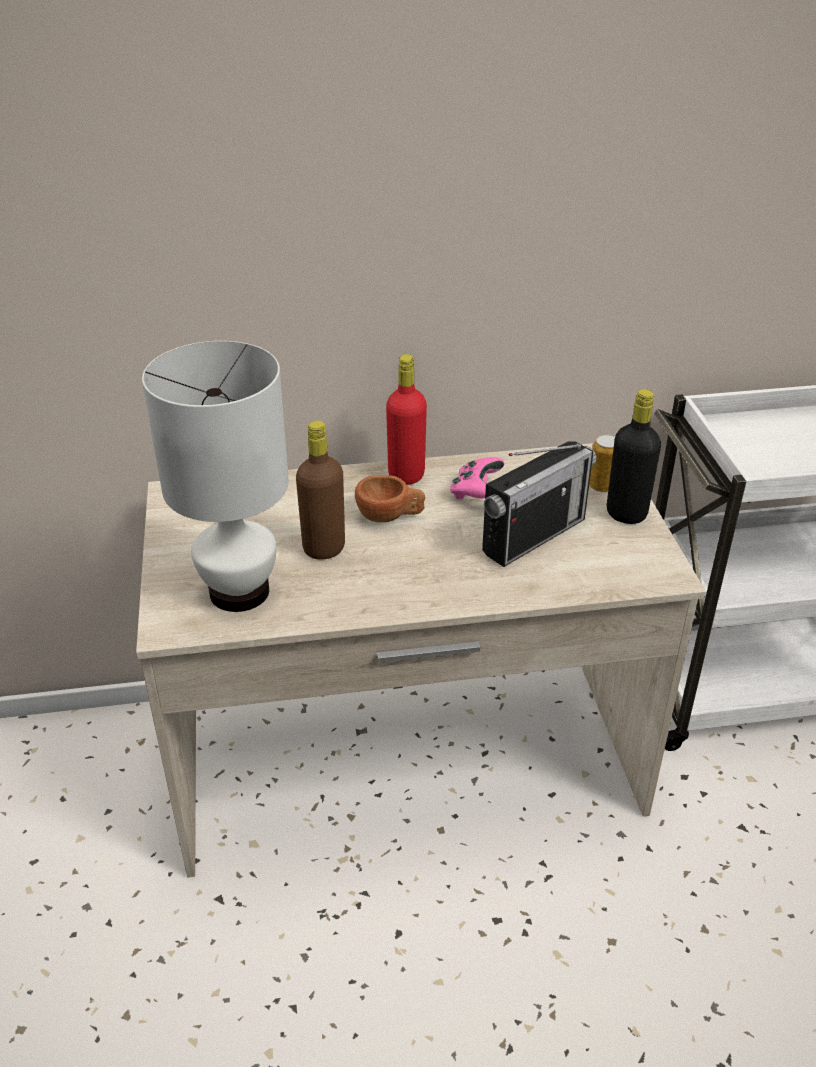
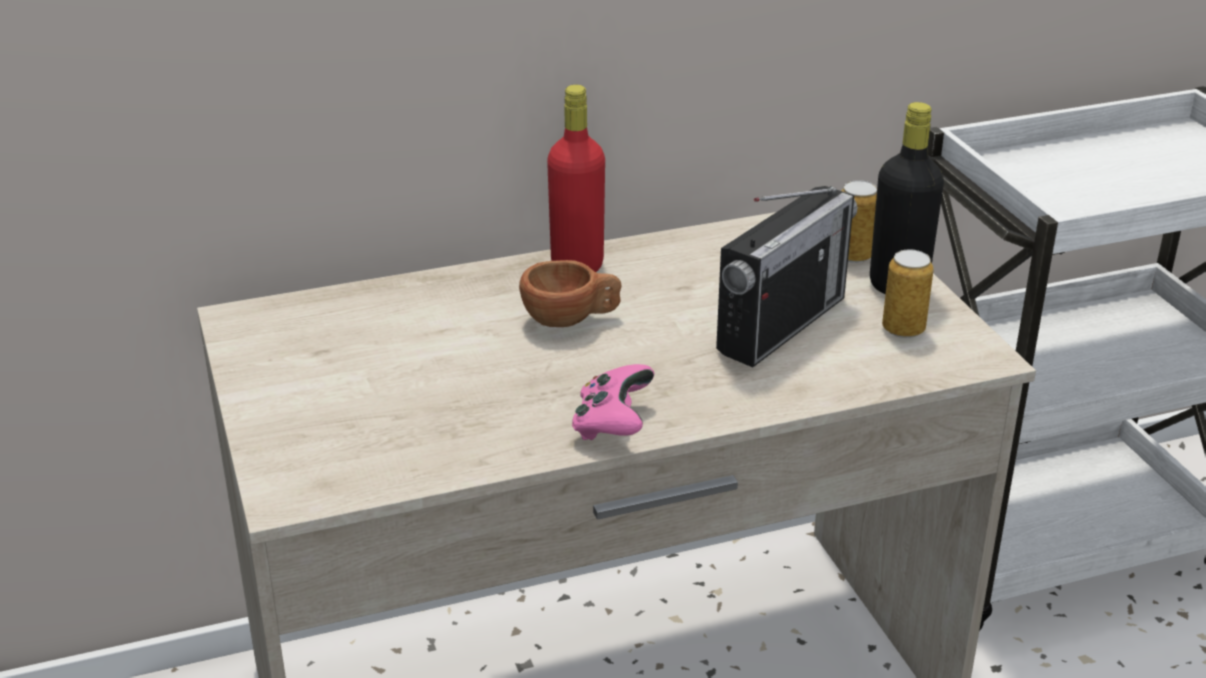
camera: 10 degrees left, 5 degrees down
white table lamp [142,341,289,612] -> none
brown bottle [296,421,345,560] -> none
pink game controller [450,457,505,500] -> pink game controller moved to [572,364,654,440]
none -> can [882,249,934,338]

